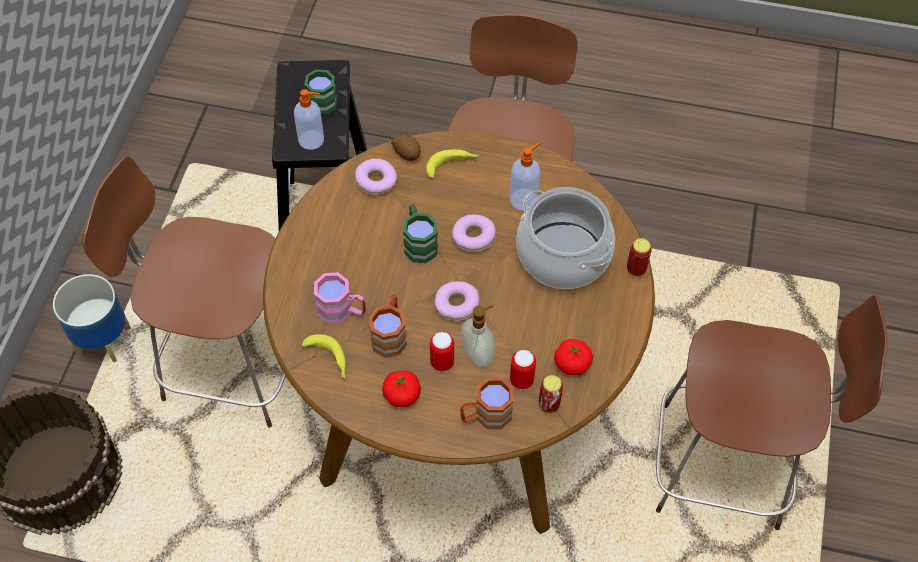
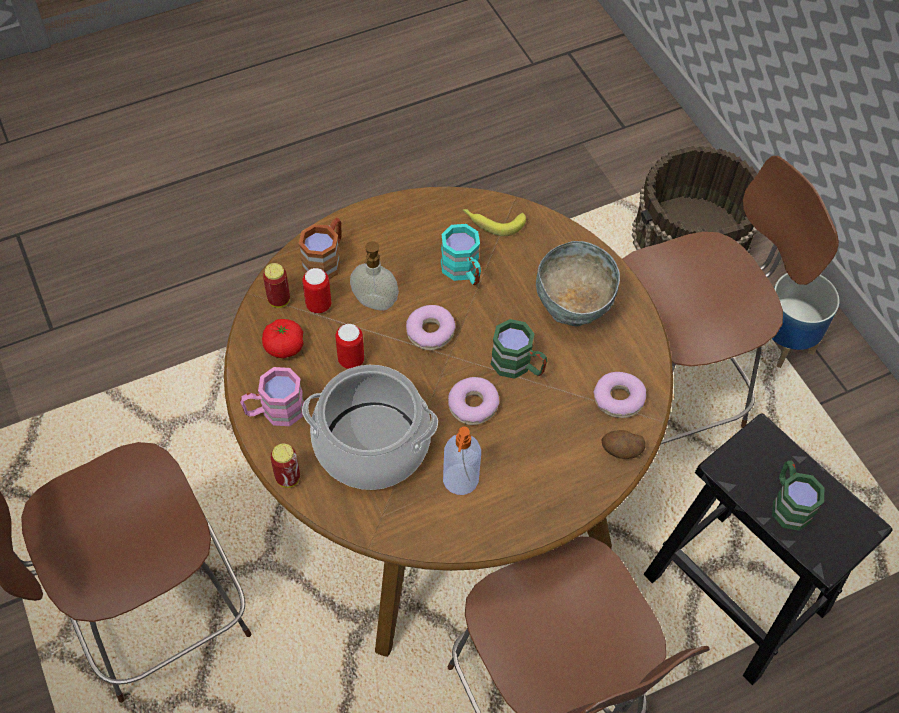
camera: 140 degrees right, 0 degrees up
soap dispenser [294,89,324,150] -> none
pink mug [314,273,366,324] -> pink mug moved to [240,367,304,426]
brown mug [369,295,407,358] -> turquoise mug [441,224,481,285]
tomato [382,370,421,407] -> none
banana [426,149,479,178] -> none
can [430,332,454,372] -> can moved to [335,324,364,369]
none -> grey bowl [536,241,620,327]

